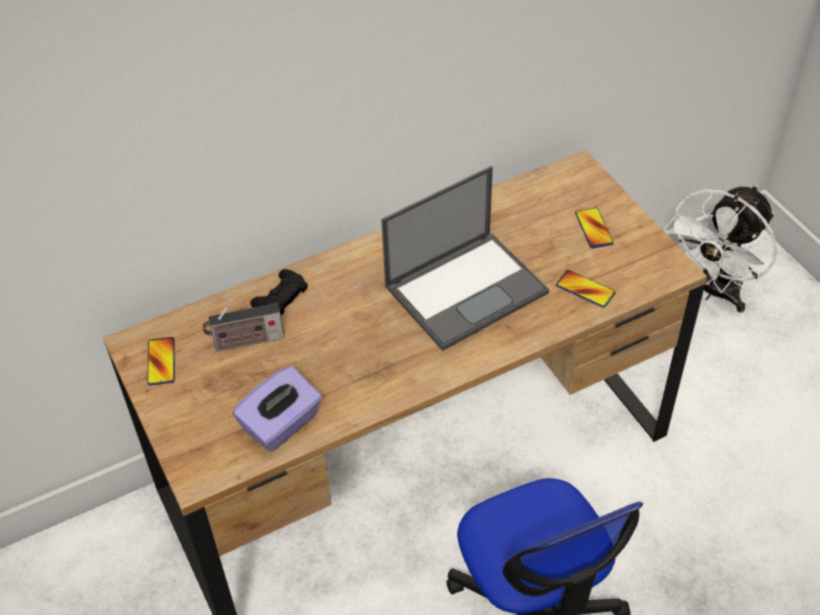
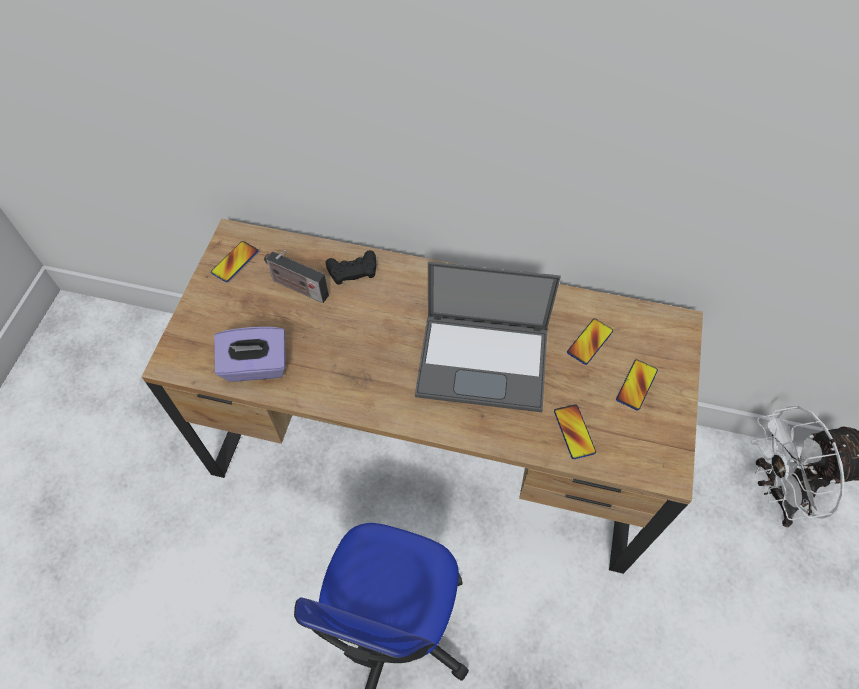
camera: 40 degrees right, 10 degrees up
none -> phone [567,318,613,365]

